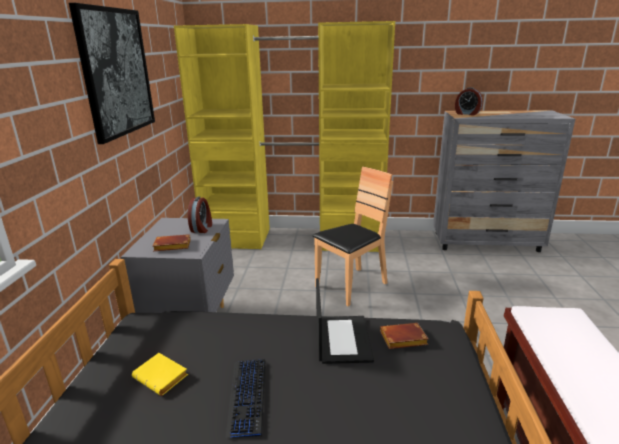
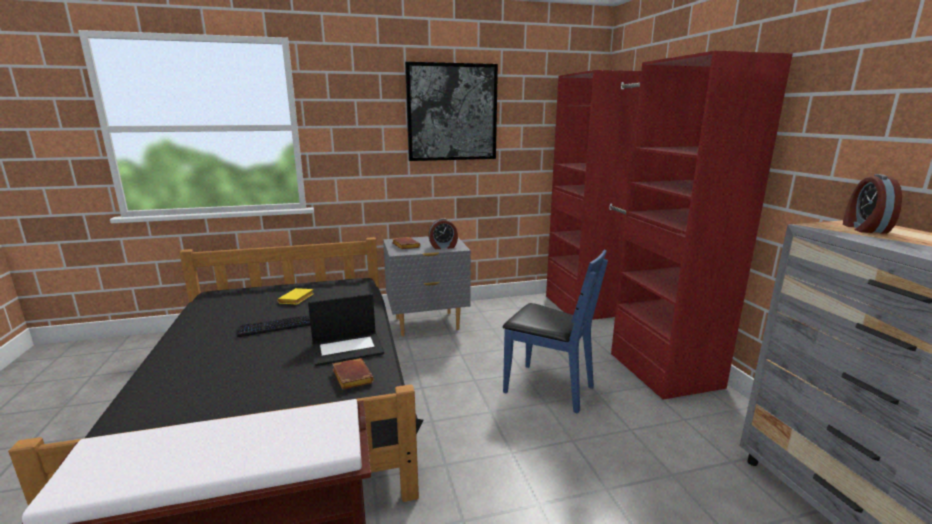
camera: 70 degrees right, 5 degrees down
yellow wardrobe [174,21,395,252] -> red wardrobe [546,51,793,399]
brown chair [313,167,393,306] -> blue chair [503,249,608,414]

